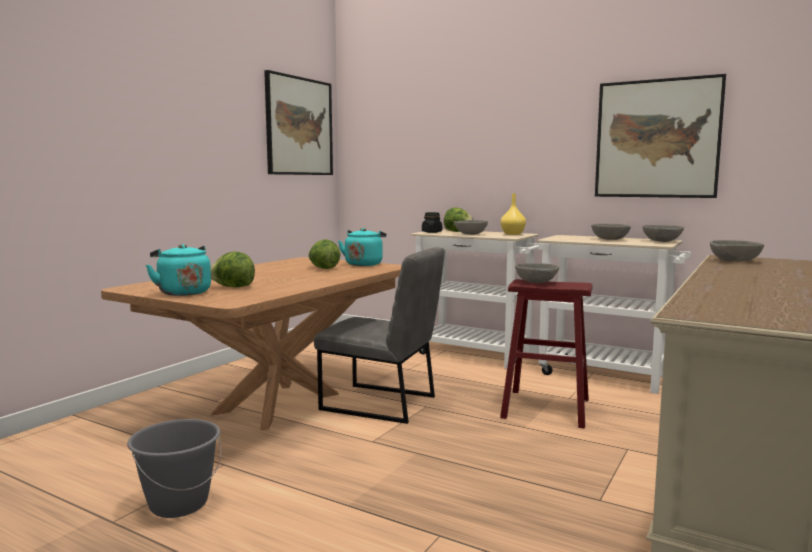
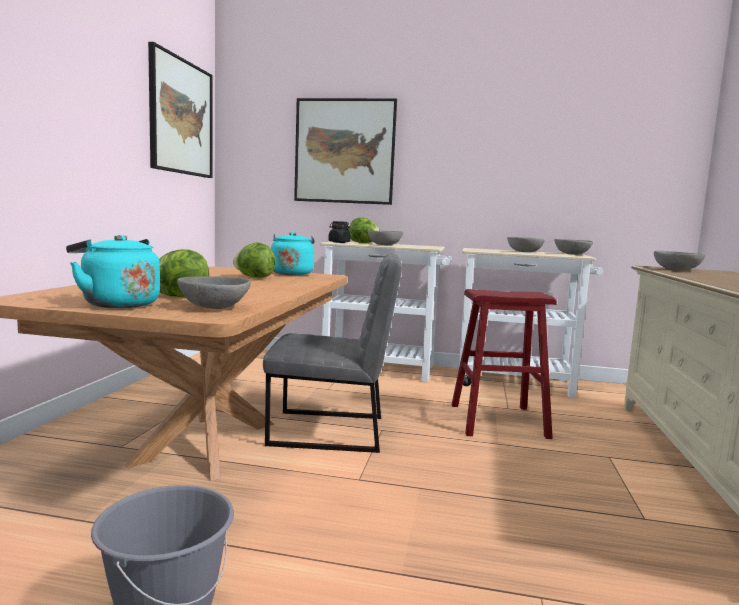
camera: 20 degrees left, 0 degrees up
yellow vase [501,193,526,235] -> none
grey bowl [515,263,559,284] -> grey bowl moved to [177,276,251,309]
picture [595,74,726,198] -> picture moved to [294,98,397,205]

